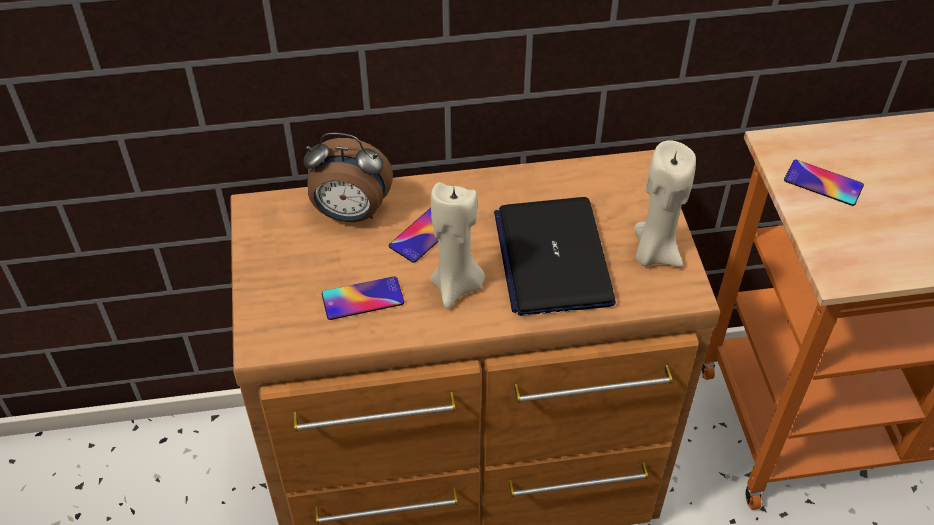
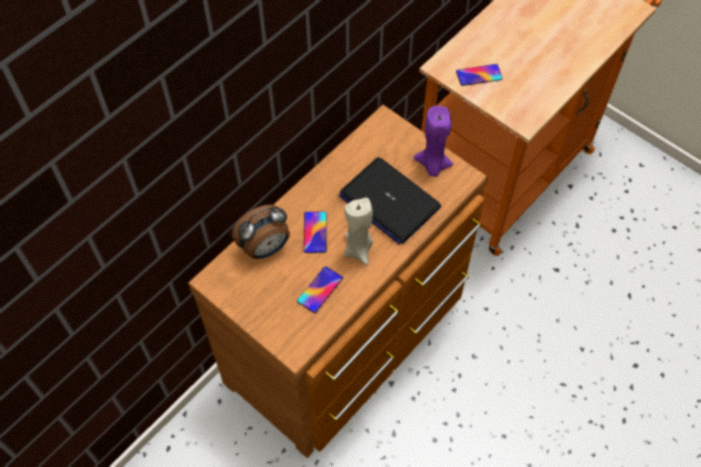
camera: 40 degrees left, 10 degrees up
beige candle [634,140,696,267] -> purple candle [413,106,453,177]

